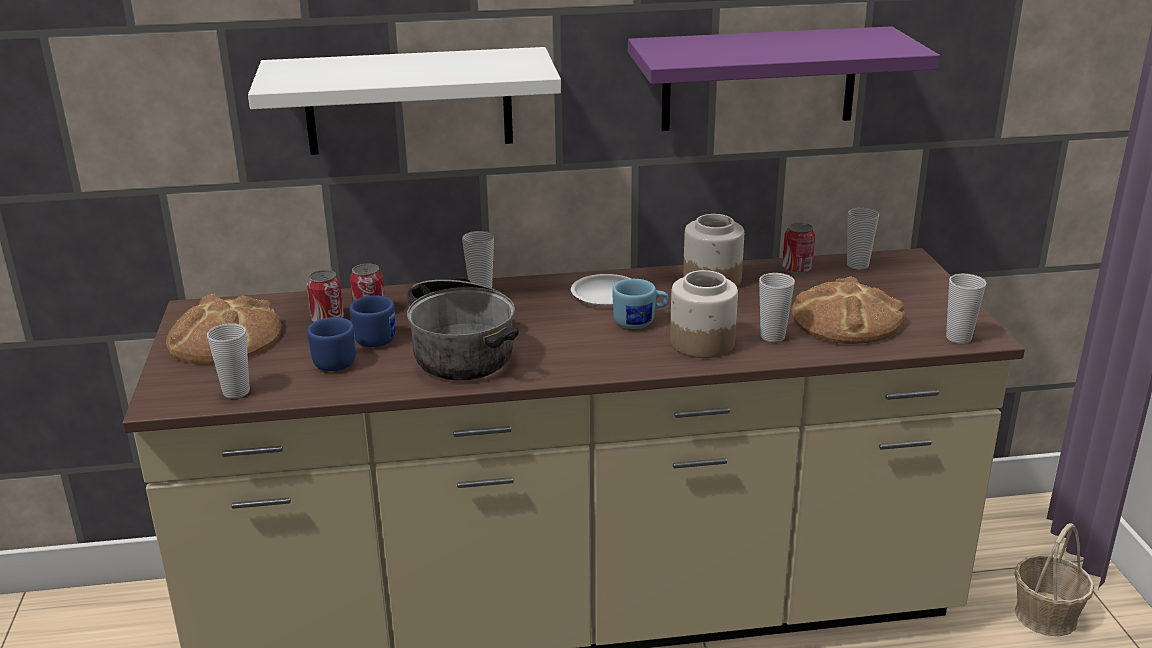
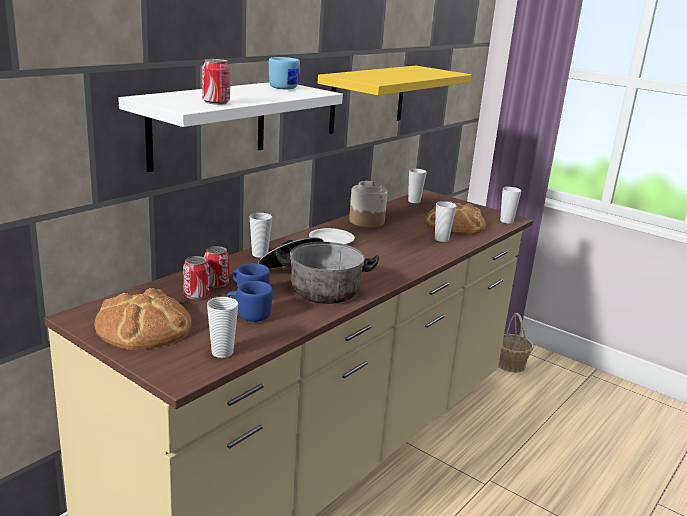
camera: 45 degrees left, 5 degrees down
blue mug [612,279,669,329] -> blue mug moved to [269,57,300,89]
purple shelf [628,26,940,131] -> yellow shelf [318,66,471,134]
jar [670,270,738,358] -> none
can [782,222,815,274] -> can moved to [202,59,230,105]

